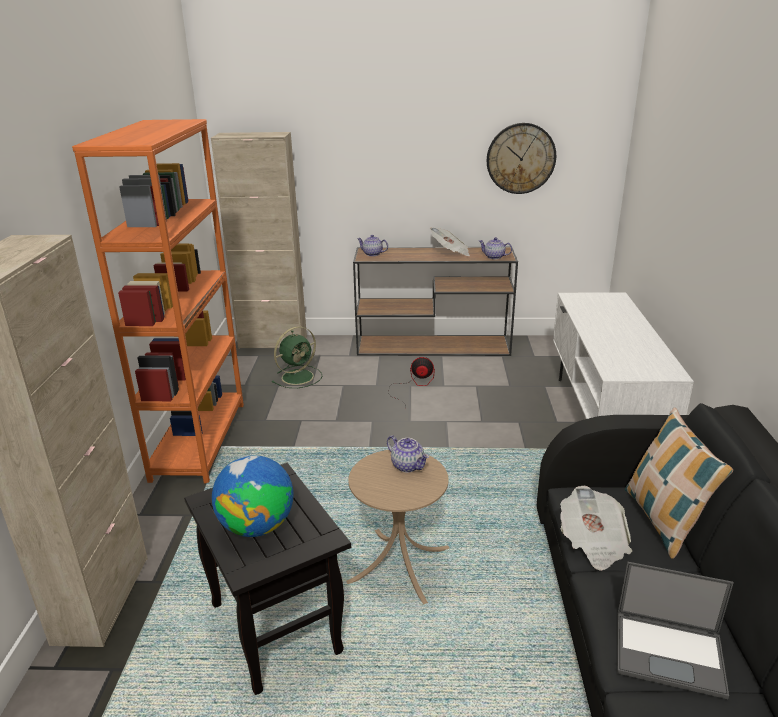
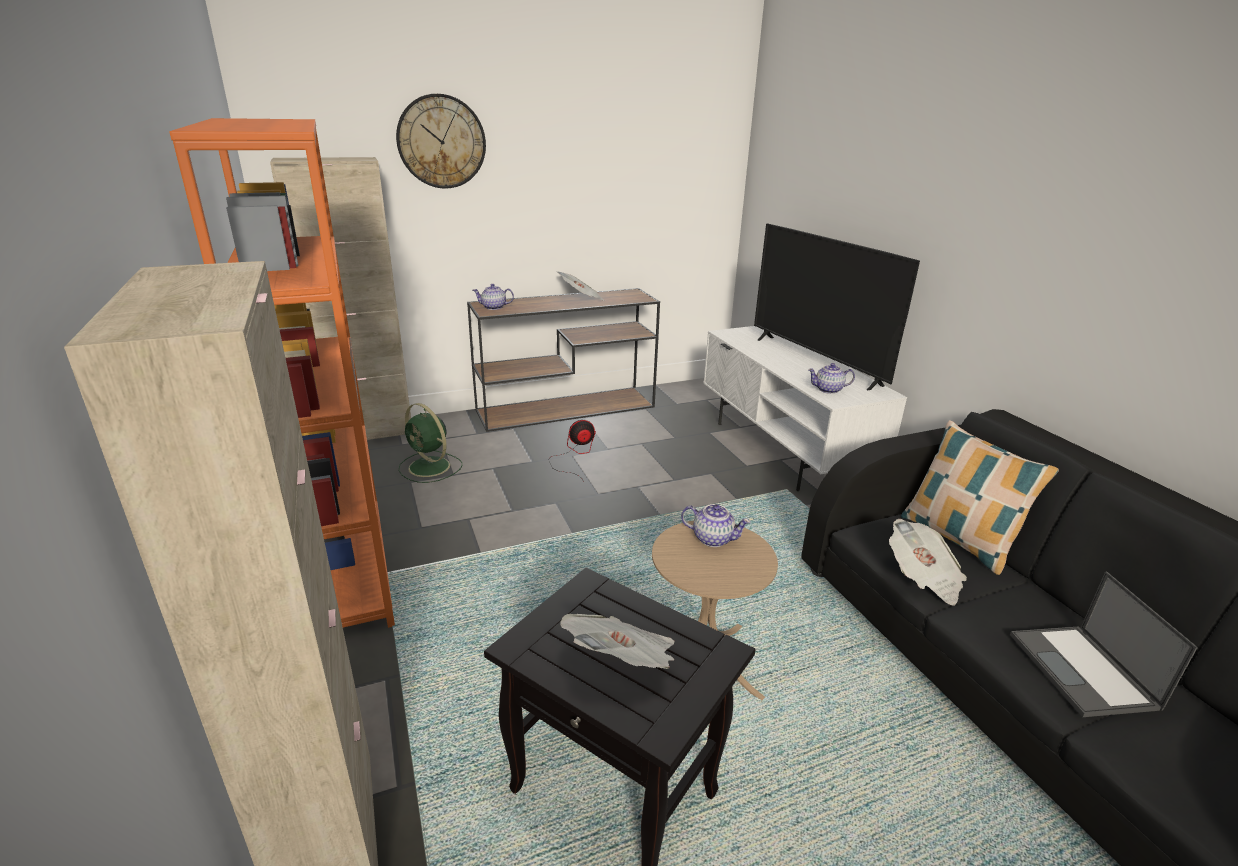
camera: 25 degrees left, 0 degrees up
globe [212,455,293,537] -> newspaper [560,614,674,669]
green fan [272,326,322,388] -> green fan turned 105 degrees clockwise [398,403,462,483]
teapot [479,237,512,259] -> teapot moved to [808,363,855,394]
wall clock [487,123,556,194] -> wall clock moved to [396,94,486,189]
laptop [617,562,734,699] -> laptop turned 90 degrees clockwise [1010,571,1198,717]
none -> television [754,224,920,390]

